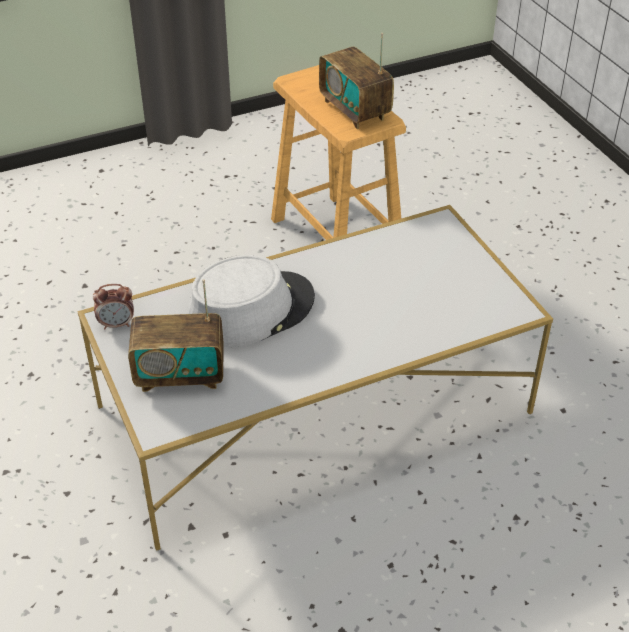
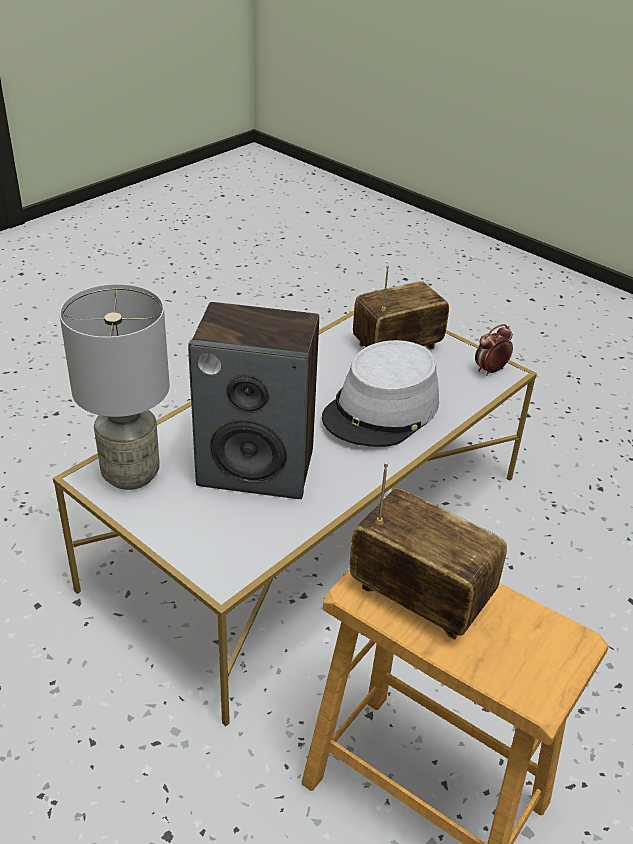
camera: 155 degrees right, 5 degrees down
none -> grey table lamp [59,284,170,490]
none -> speaker [188,302,319,499]

